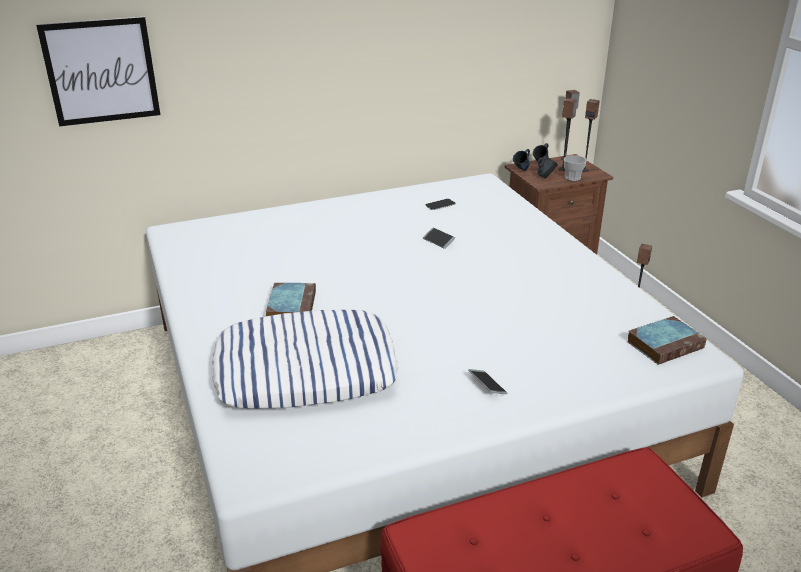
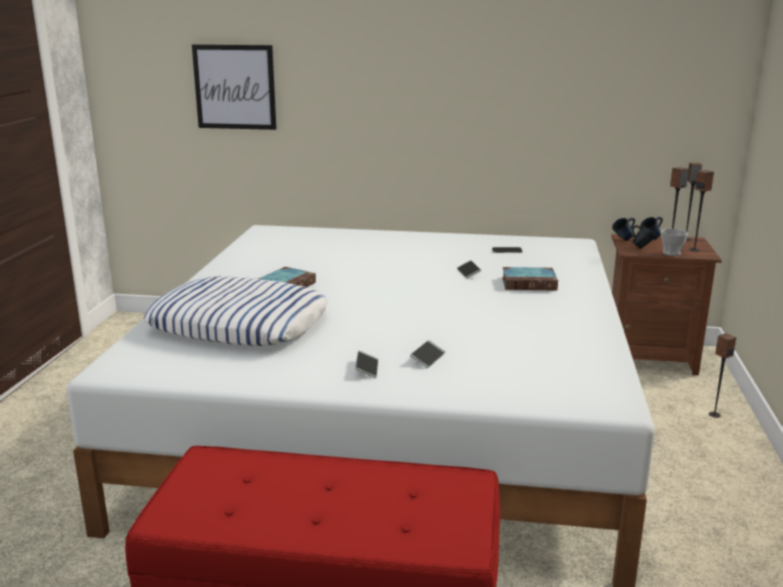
camera: 30 degrees right, 10 degrees down
book [627,316,707,365] -> book moved to [502,267,558,291]
none -> phone [410,340,445,368]

